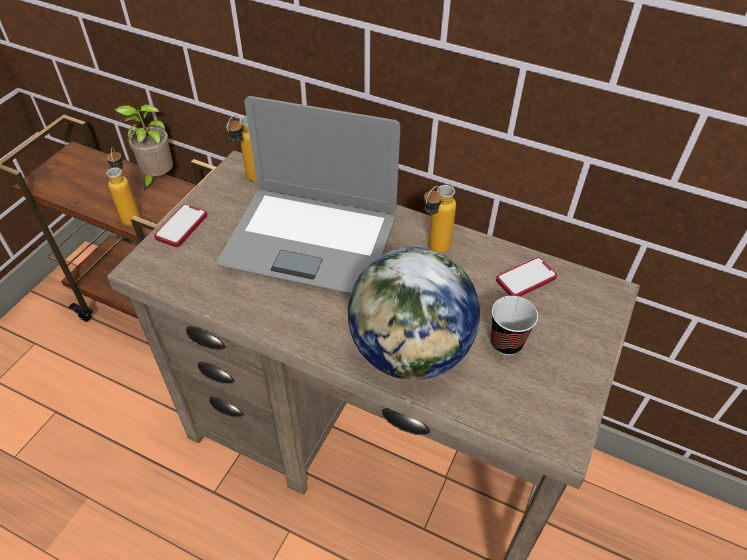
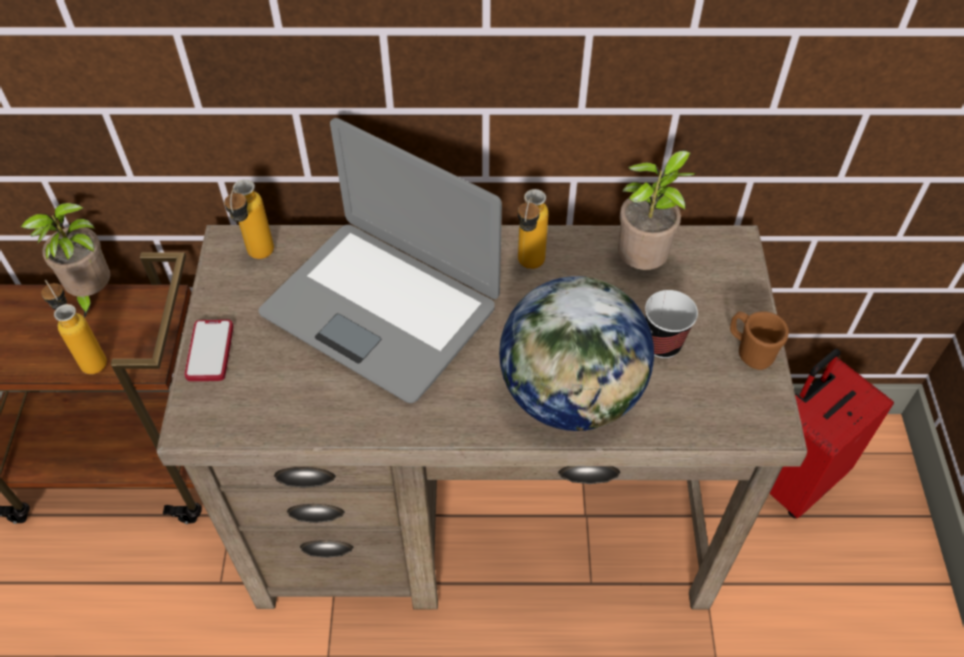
camera: 25 degrees left, 5 degrees up
laptop [217,96,401,294] -> laptop turned 45 degrees clockwise [259,118,502,403]
phone [496,257,557,297] -> potted plant [618,150,697,270]
none -> brown mug [730,311,789,370]
none -> red suitcase [769,349,894,518]

